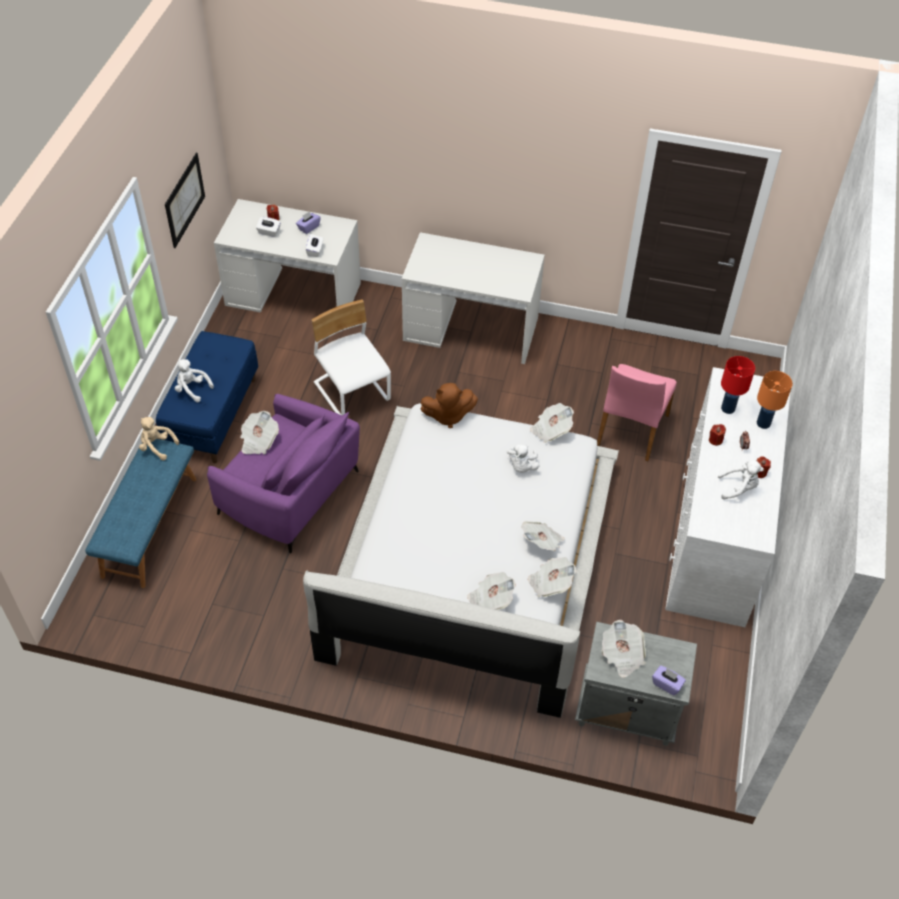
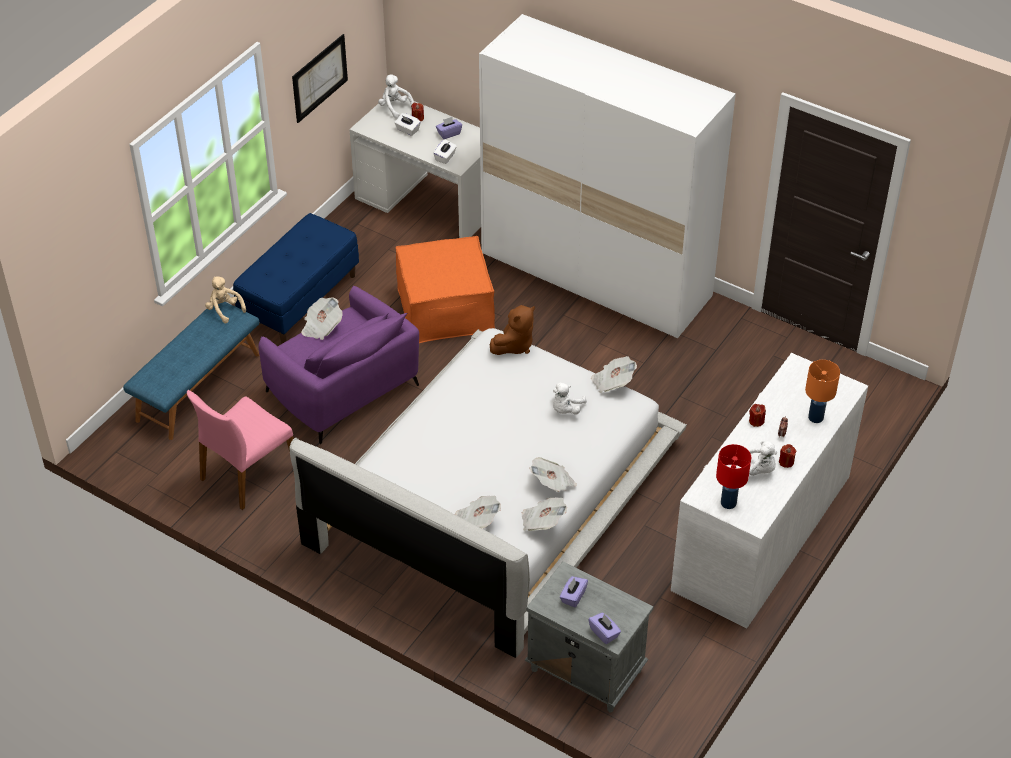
camera: 20 degrees right, 5 degrees down
white plush toy [175,359,214,402] -> white plush toy moved to [378,75,414,119]
white chair [312,299,391,415] -> orange ottoman [395,236,495,343]
white desk [402,232,545,364] -> white wardrobe [479,14,736,338]
brown plush toy [420,383,478,428] -> brown plush toy turned 60 degrees counterclockwise [490,305,535,355]
pink chair [597,364,677,461] -> pink chair moved to [187,390,294,510]
newspaper [602,620,646,678] -> purple tissue box [560,576,588,607]
red table lamp [721,356,755,414] -> red table lamp moved to [716,444,751,509]

